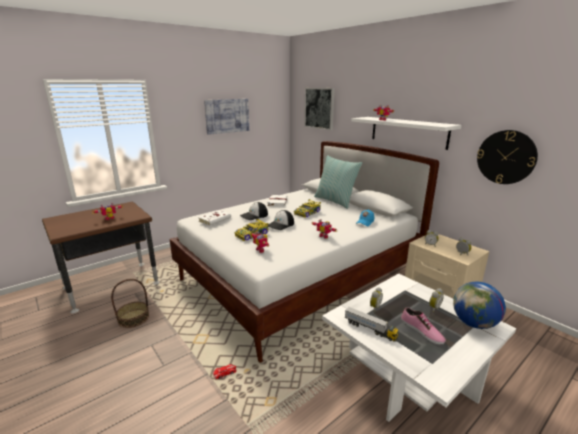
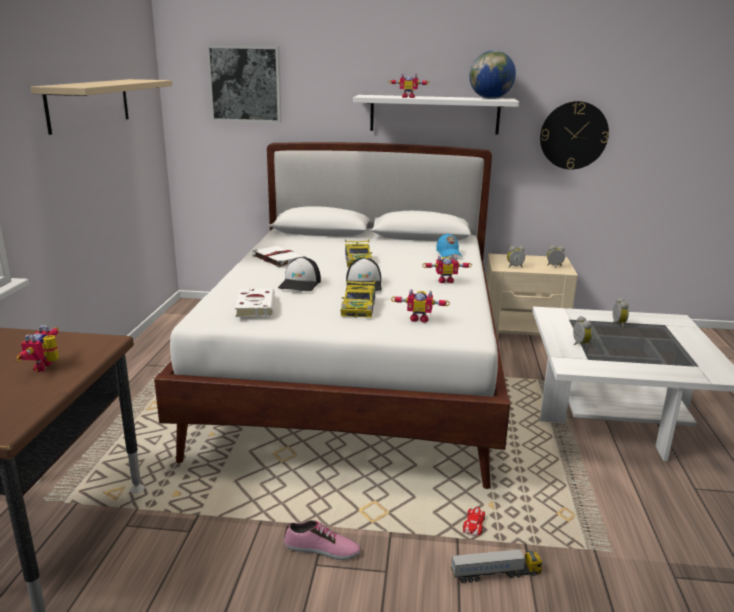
camera: 45 degrees left, 0 degrees up
basket [111,279,149,328] -> none
picture [204,99,249,135] -> beige shelf [31,79,172,135]
pillow [314,155,362,209] -> none
toy truck [345,307,399,342] -> toy truck moved to [451,549,543,583]
shoe [401,307,446,344] -> shoe moved to [284,520,360,560]
globe [453,282,506,329] -> globe moved to [470,50,516,99]

